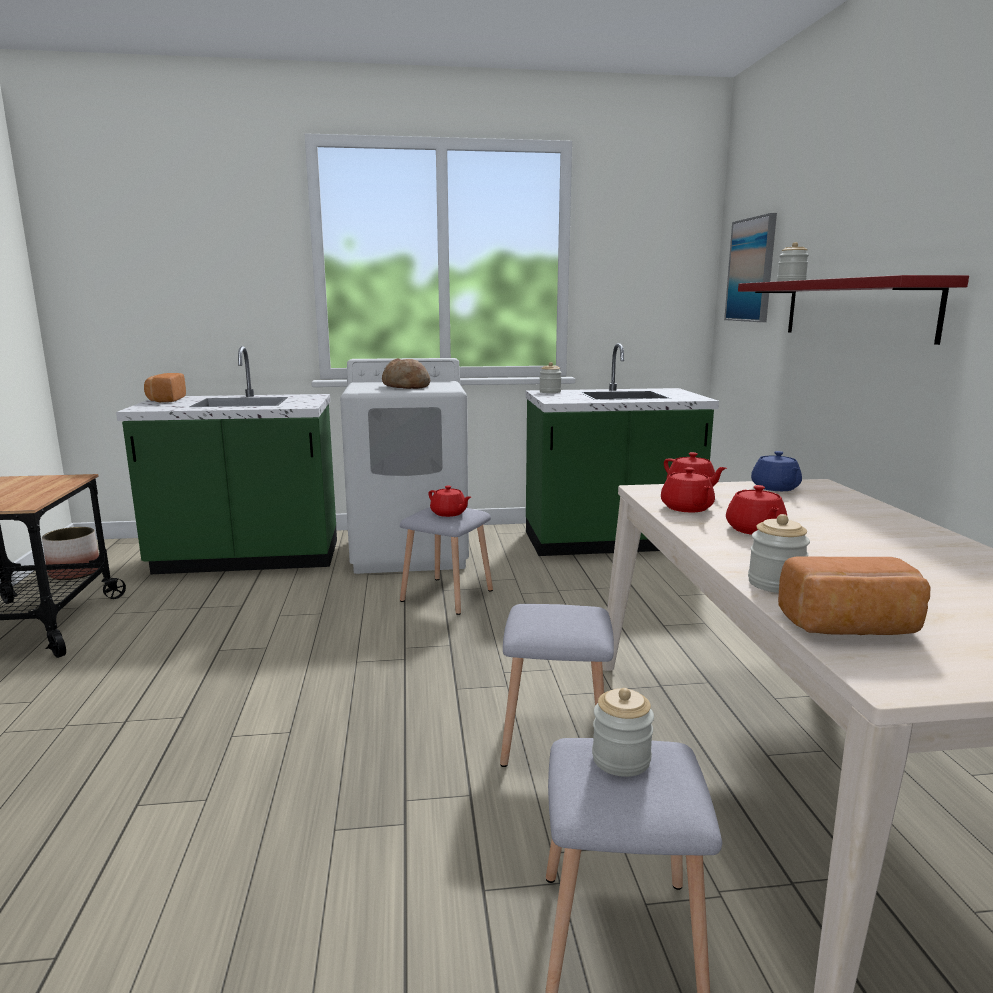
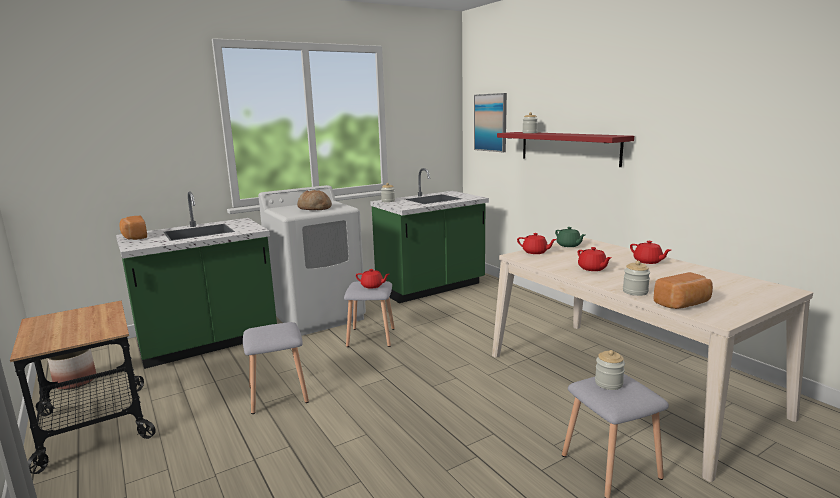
camera: 25 degrees left, 0 degrees up
grey stool [500,604,614,767] -> grey stool moved to [243,322,309,414]
red teapot [661,467,715,512] -> red teapot moved to [630,241,671,264]
blue teapot [751,451,802,491] -> green teapot [555,227,585,247]

